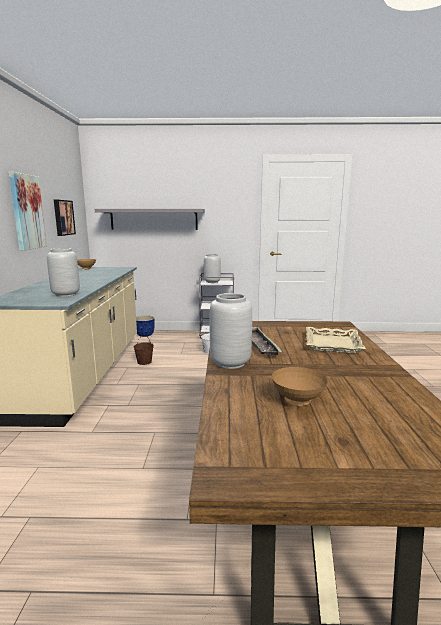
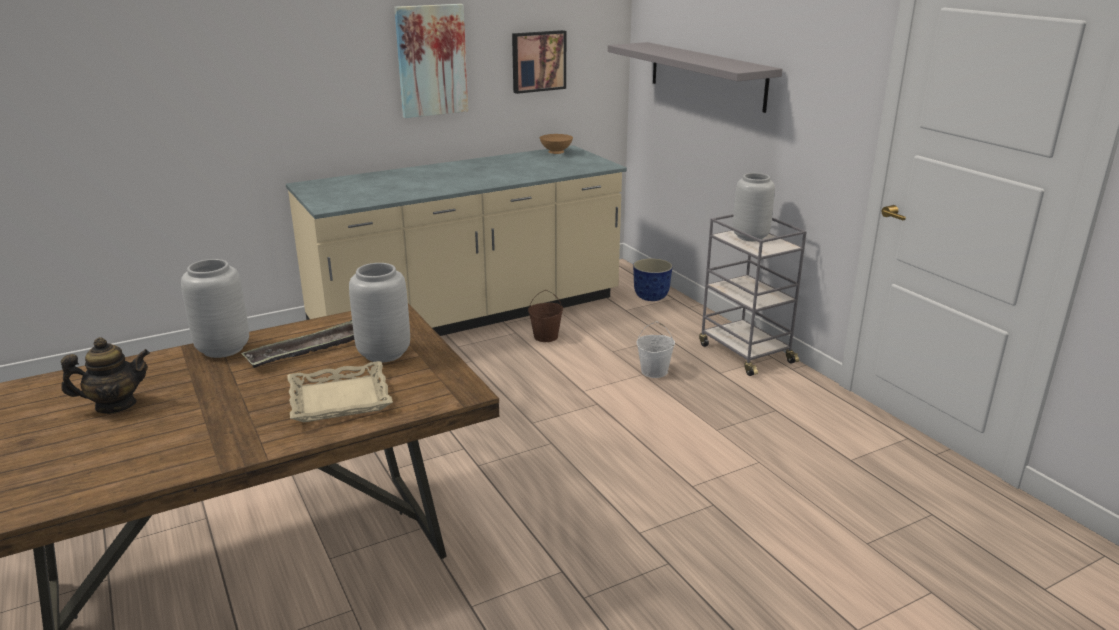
camera: 60 degrees right, 10 degrees up
grey vase [47,248,80,297] -> grey vase moved to [349,263,410,363]
brown bowl [272,367,328,406] -> teapot [61,337,150,414]

